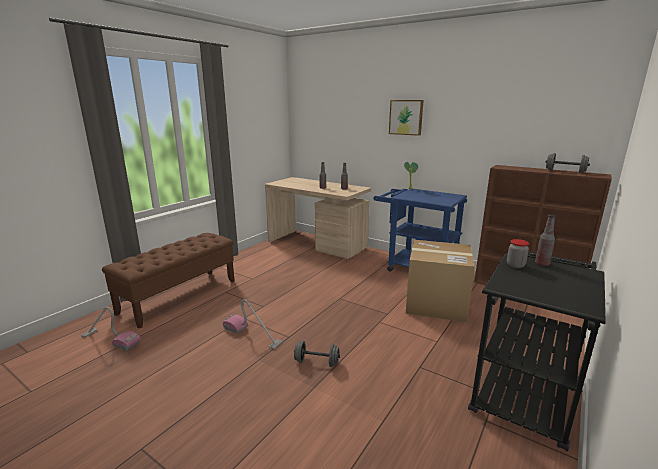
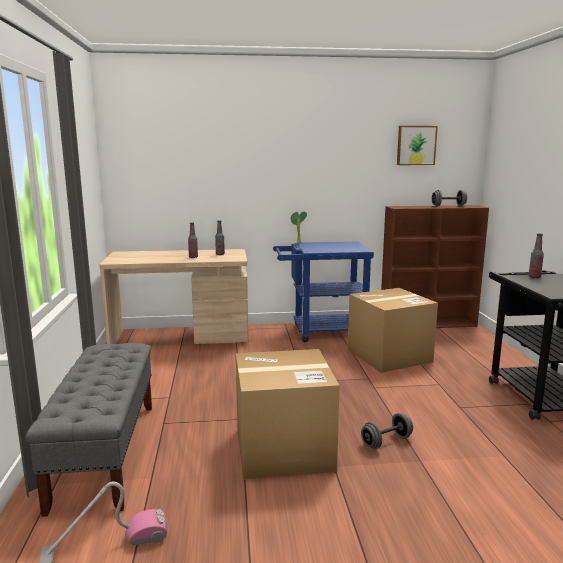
camera: 40 degrees left, 5 degrees down
brown bench [102,233,235,329] -> grey bench [25,343,152,517]
vacuum cleaner [223,299,283,349] -> cardboard box [236,349,340,480]
picture [389,100,424,136] -> picture moved to [397,126,438,165]
jar [507,239,529,268] -> none

